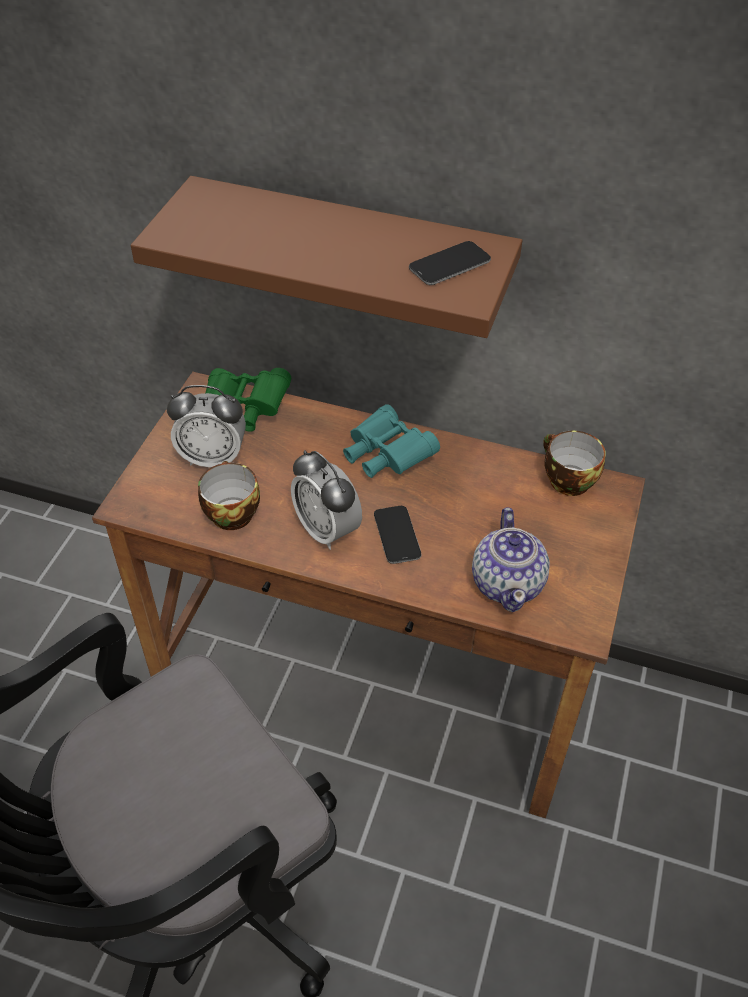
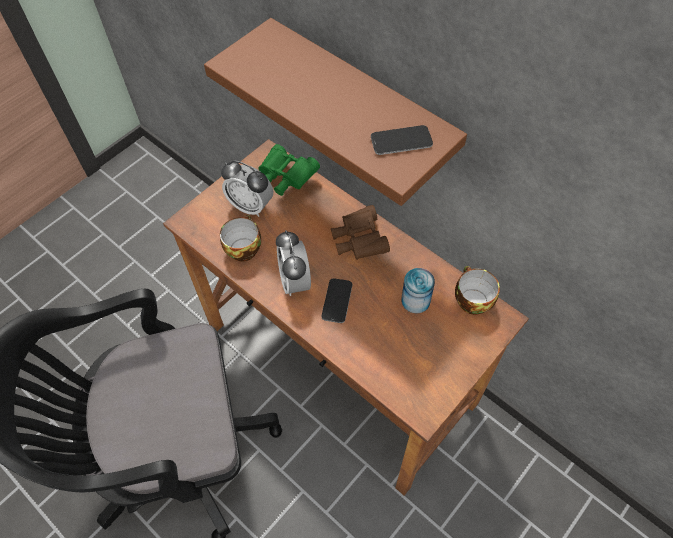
camera: 25 degrees right, 10 degrees up
turquoise binoculars [343,404,440,478] -> brown binoculars [331,205,390,260]
teapot [472,507,550,612] -> none
none -> can [401,268,435,313]

